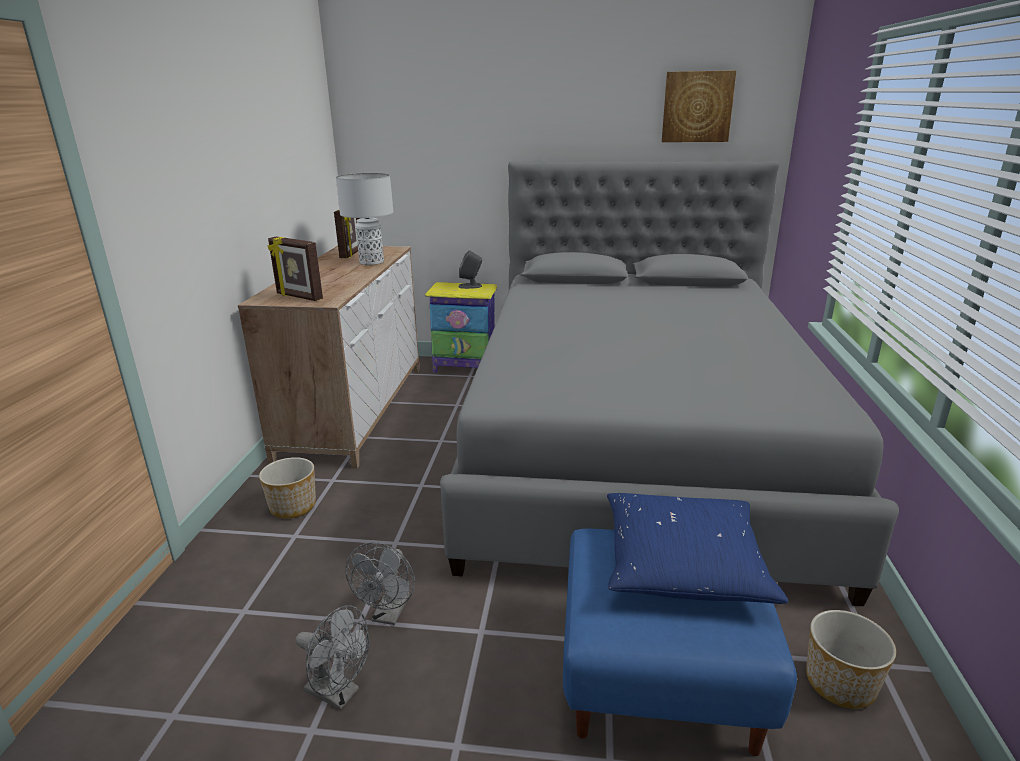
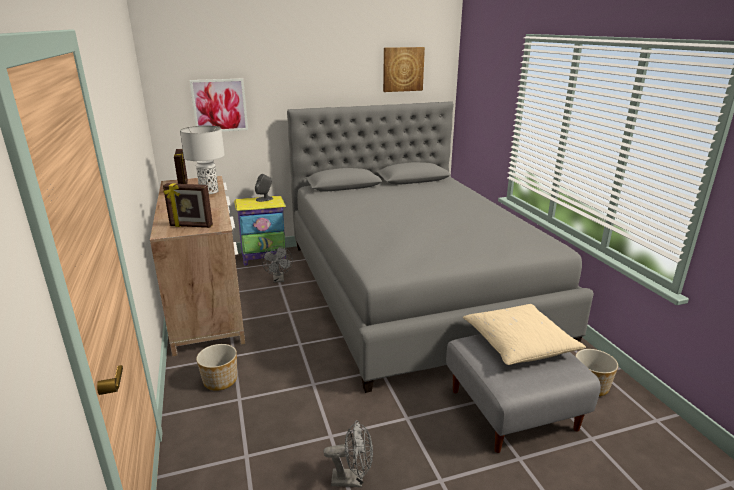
camera: 25 degrees left, 0 degrees up
grey fan [345,542,415,625] -> grey fan moved to [262,246,293,283]
blue ottoman [563,529,797,756] -> grey ottoman [446,334,601,453]
blue pillow [607,493,789,604] -> beige pillow [463,304,586,365]
none -> picture [190,79,248,132]

